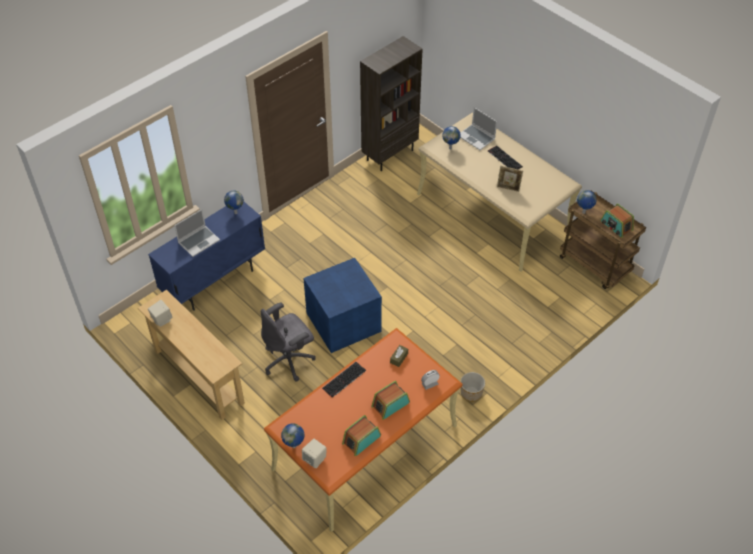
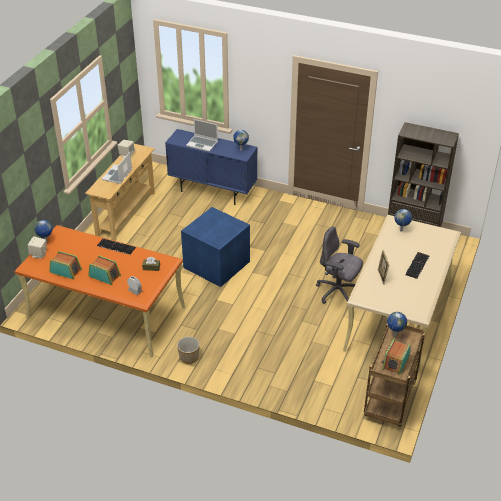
camera: 65 degrees right, 10 degrees down
grey office chair [261,302,316,381] -> grey office chair moved to [316,227,363,304]
laptop [460,107,497,150] -> laptop moved to [102,152,132,184]

